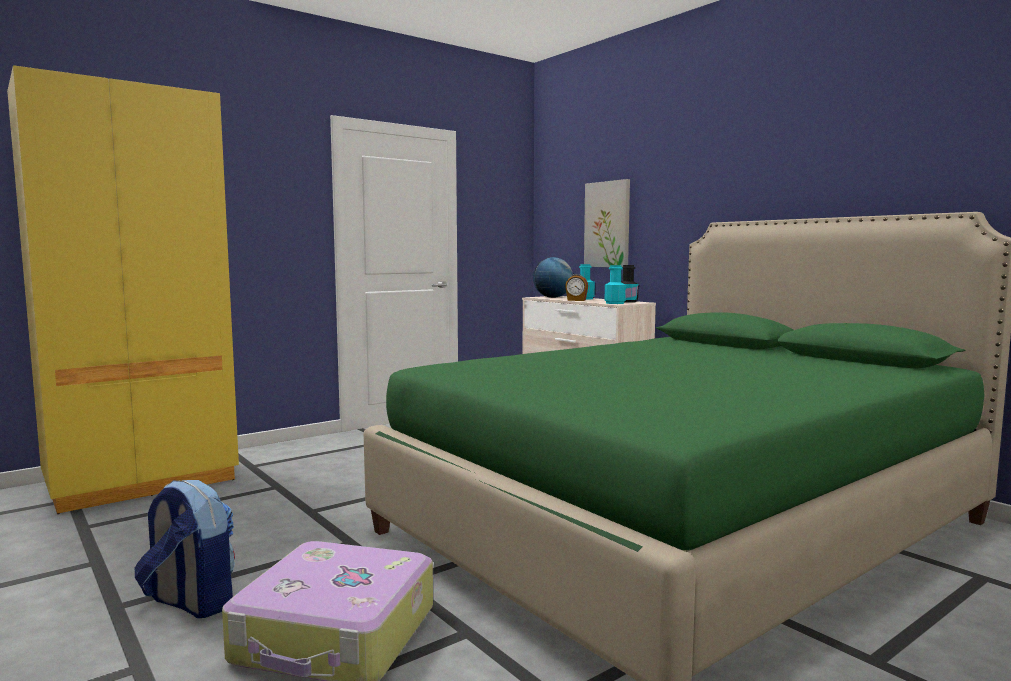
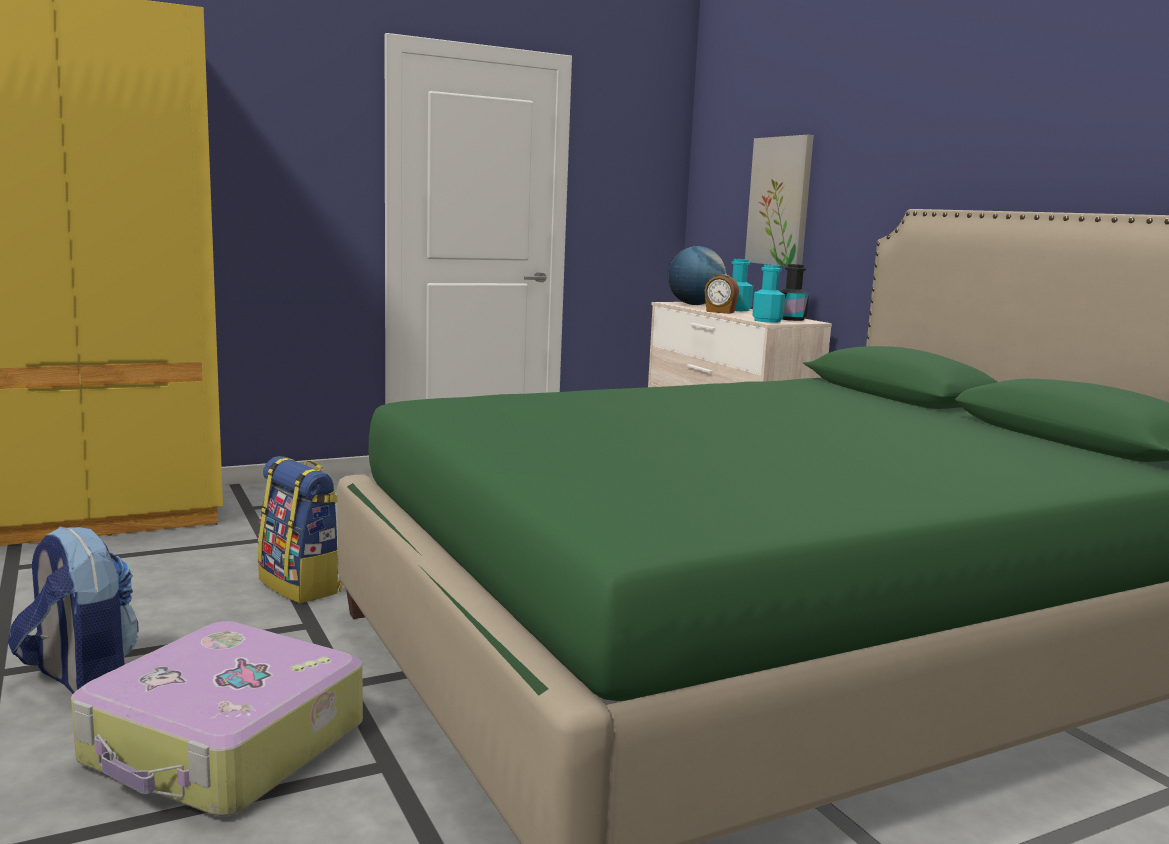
camera: 10 degrees right, 5 degrees up
none -> backpack [258,456,343,603]

